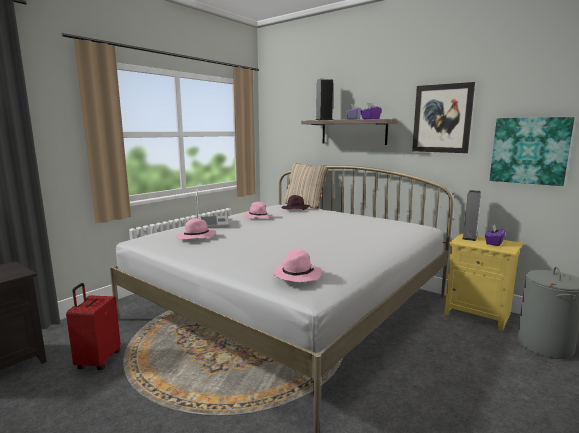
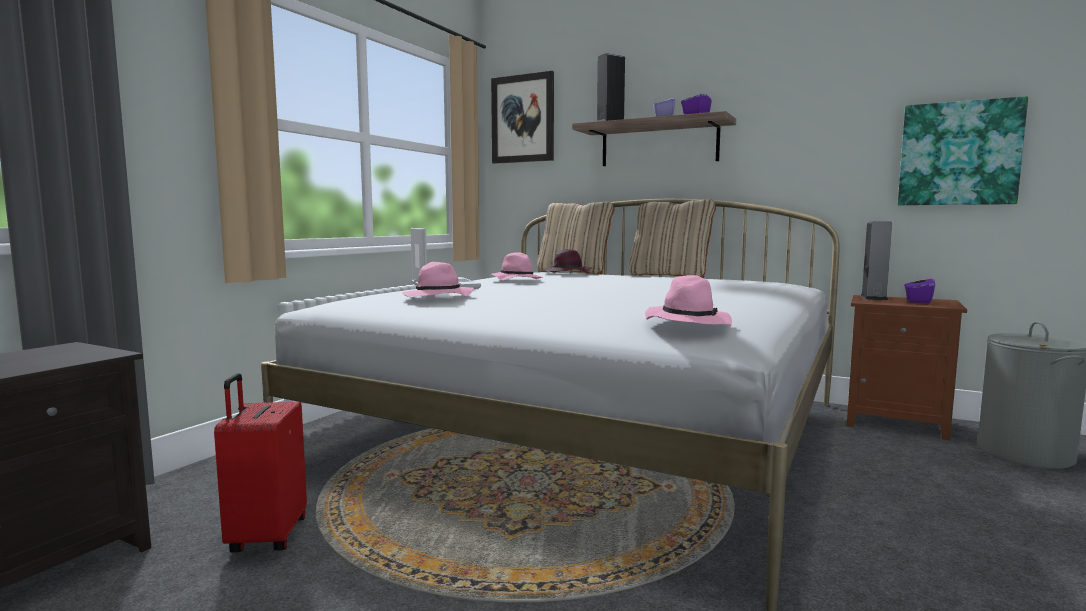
camera: 10 degrees left, 5 degrees down
picture [412,82,475,153] -> picture moved to [491,71,554,164]
yellow nightstand [444,233,523,331] -> brown nightstand [847,295,967,440]
none -> beige pillow [628,199,716,278]

